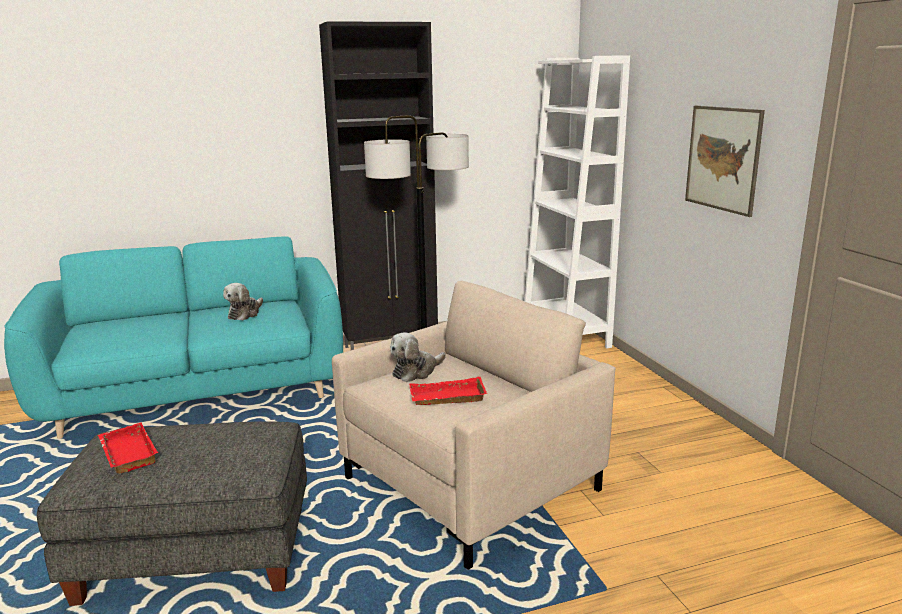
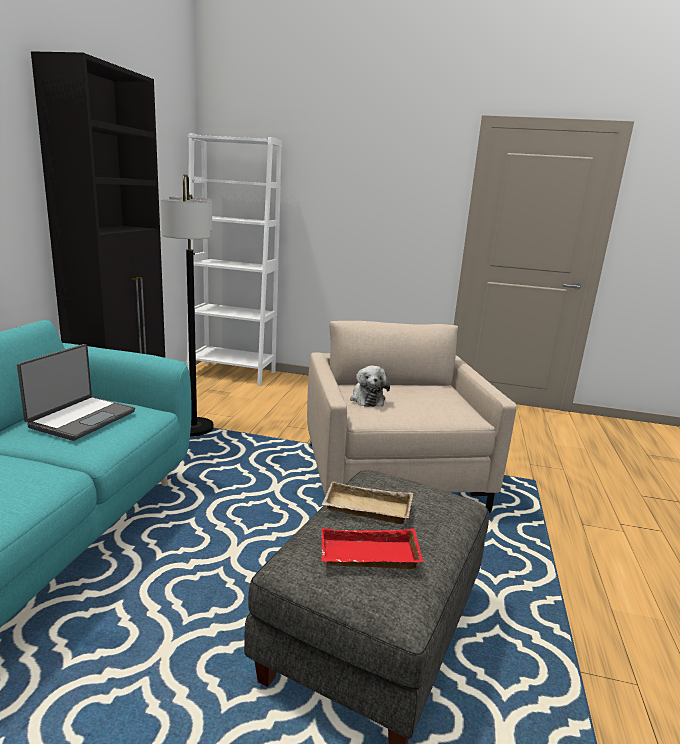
camera: 60 degrees left, 0 degrees up
plush toy [223,283,263,321] -> laptop [17,344,135,441]
red tray [409,377,487,405] -> none
picture [685,106,765,217] -> none
none -> beige tray [322,481,413,524]

